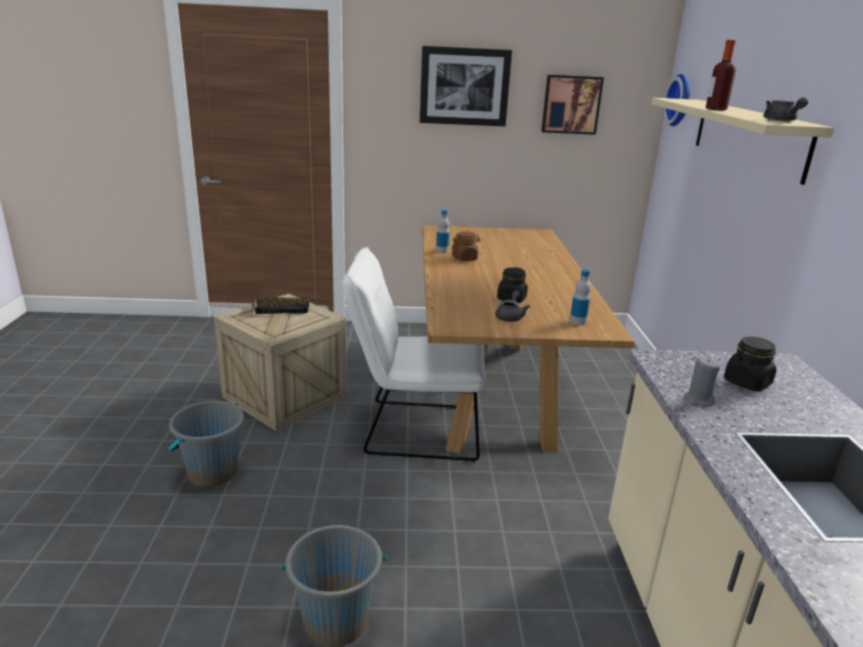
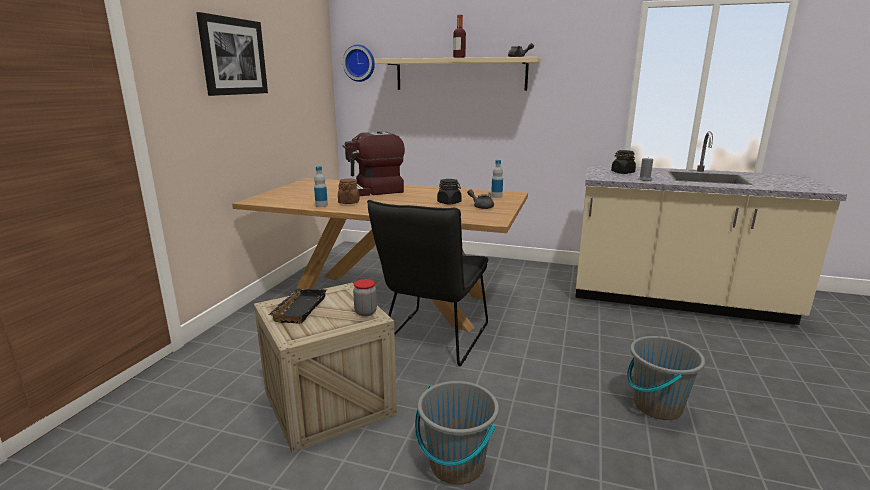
camera: 70 degrees left, 5 degrees down
white chair [342,247,486,461] -> black chair [367,200,488,366]
picture [541,75,604,135] -> none
none -> coffee machine [339,132,405,196]
none -> jar [353,279,377,316]

